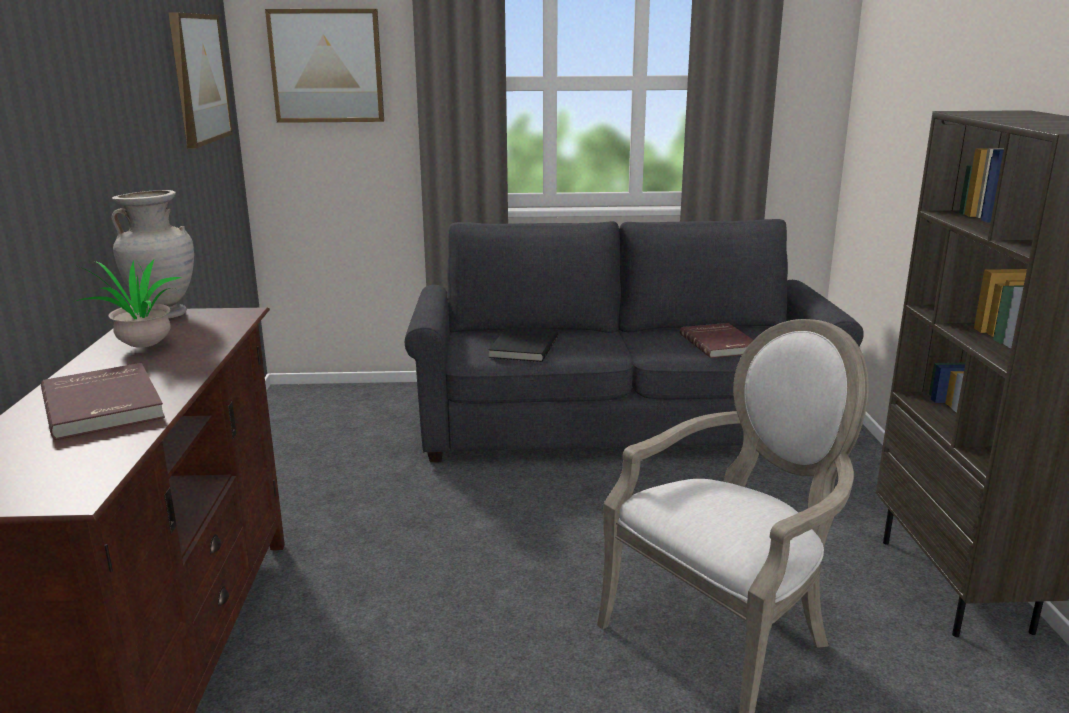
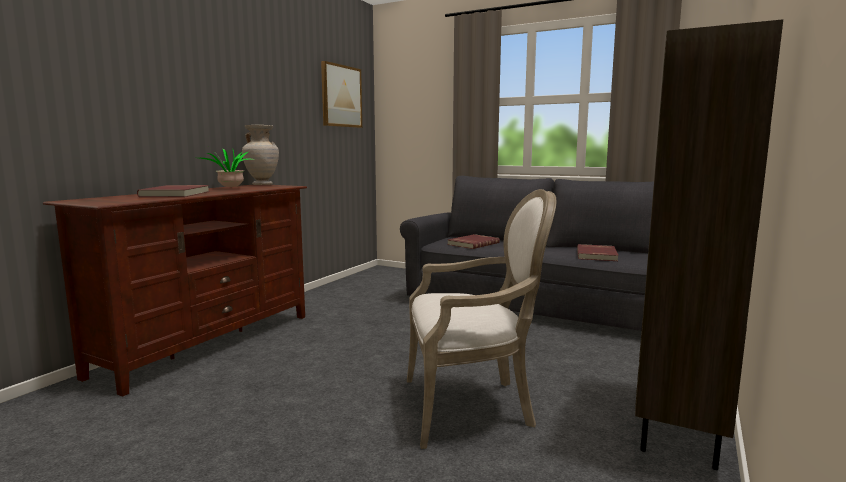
camera: 30 degrees right, 10 degrees down
picture [265,9,384,123] -> none
black book [489,327,558,362] -> red book [447,234,500,249]

